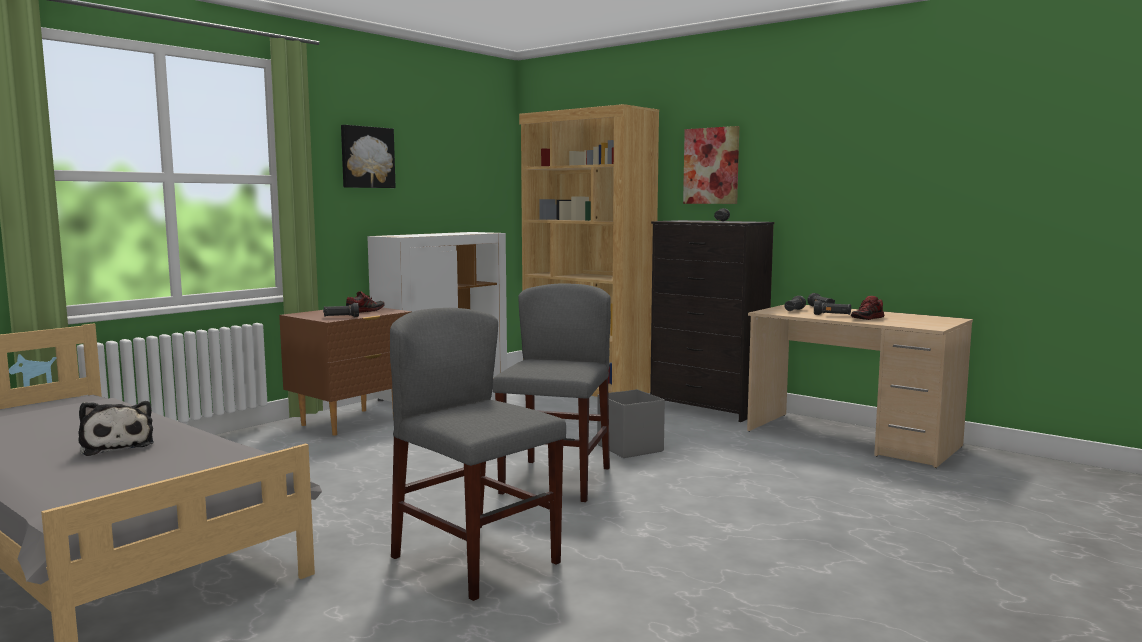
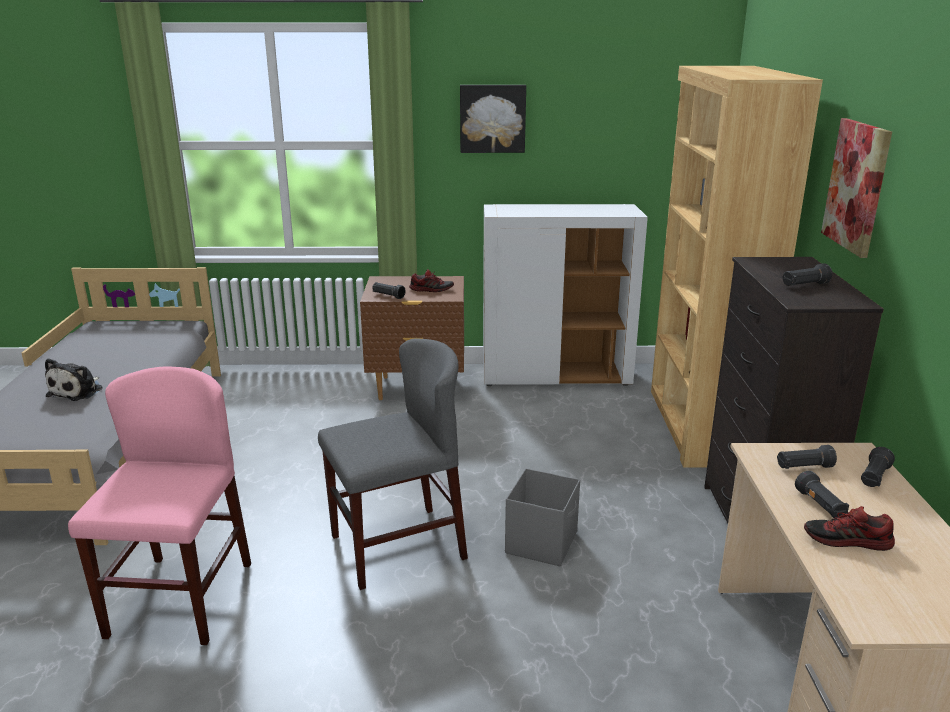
camera: 50 degrees right, 15 degrees up
grey chair [390,308,566,601] -> pink chair [68,366,251,645]

